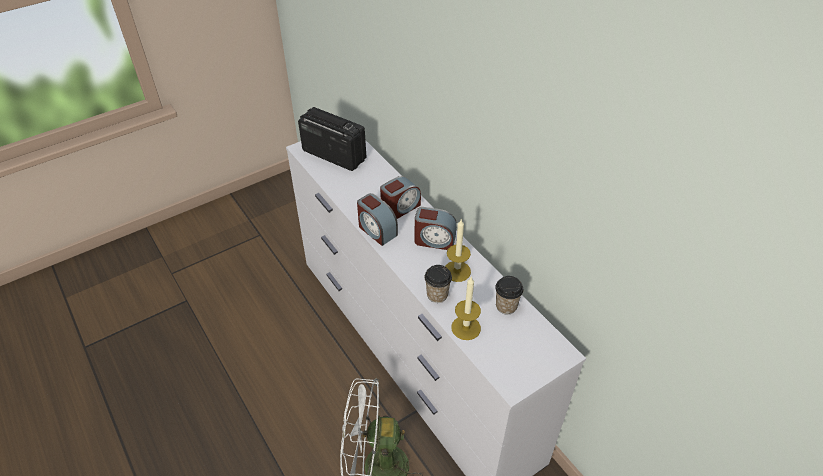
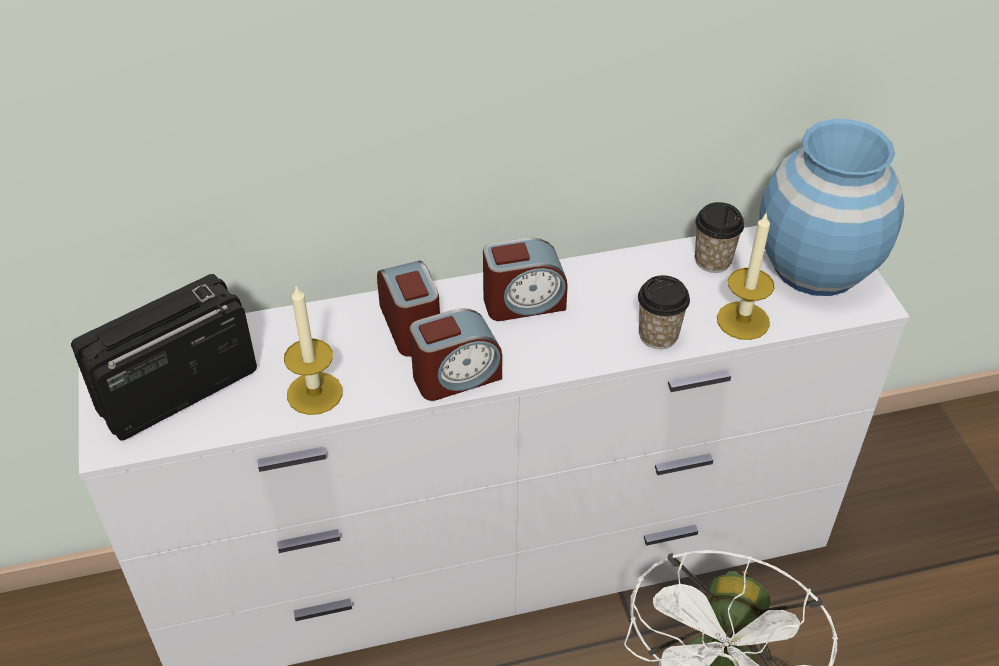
camera: 70 degrees left, 0 degrees up
alarm clock [415,207,457,250] -> alarm clock turned 45 degrees clockwise [483,238,568,321]
candle [445,219,471,282] -> candle moved to [284,286,342,415]
none -> blue vase [759,119,904,296]

